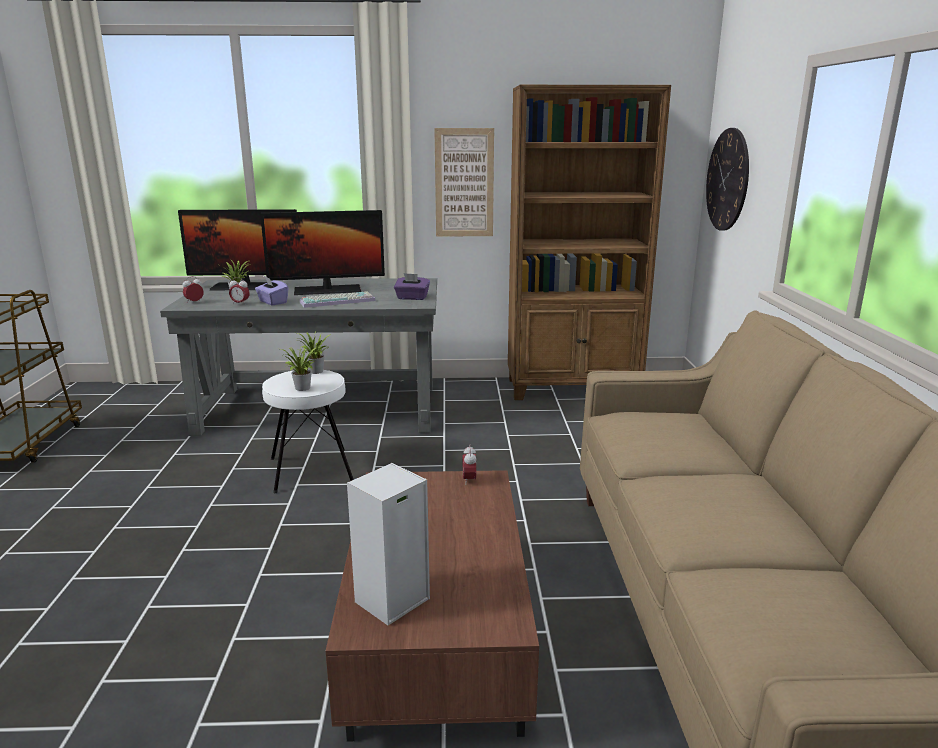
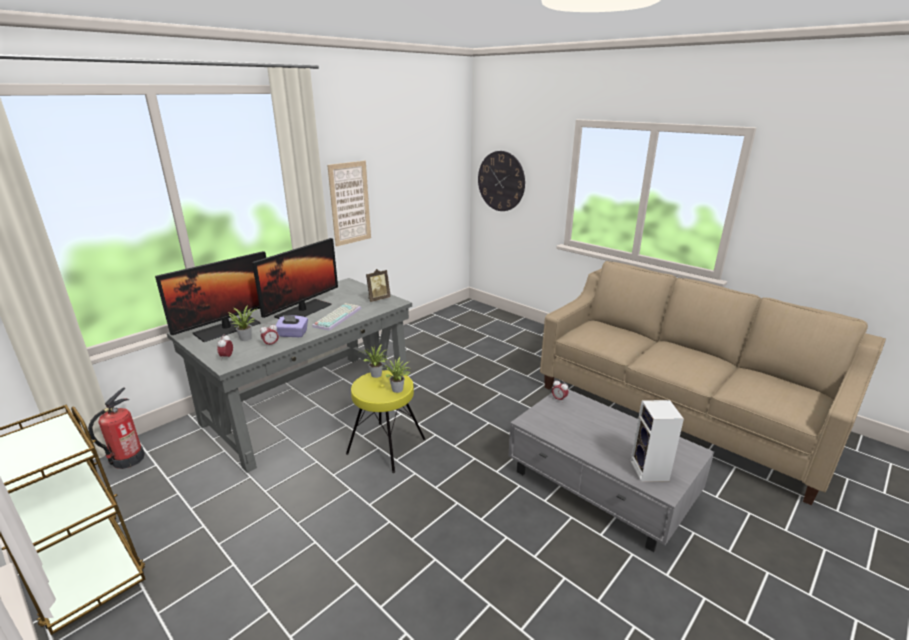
camera: 45 degrees left, 5 degrees up
white stool [262,370,354,493] -> yellow stool [346,370,426,473]
brown coffee table [326,470,539,742] -> grey coffee table [509,389,714,552]
purple tissue box [394,273,430,300] -> picture frame [366,269,391,302]
brown bookcase [508,85,671,400] -> none
none -> fire extinguisher [88,387,145,469]

